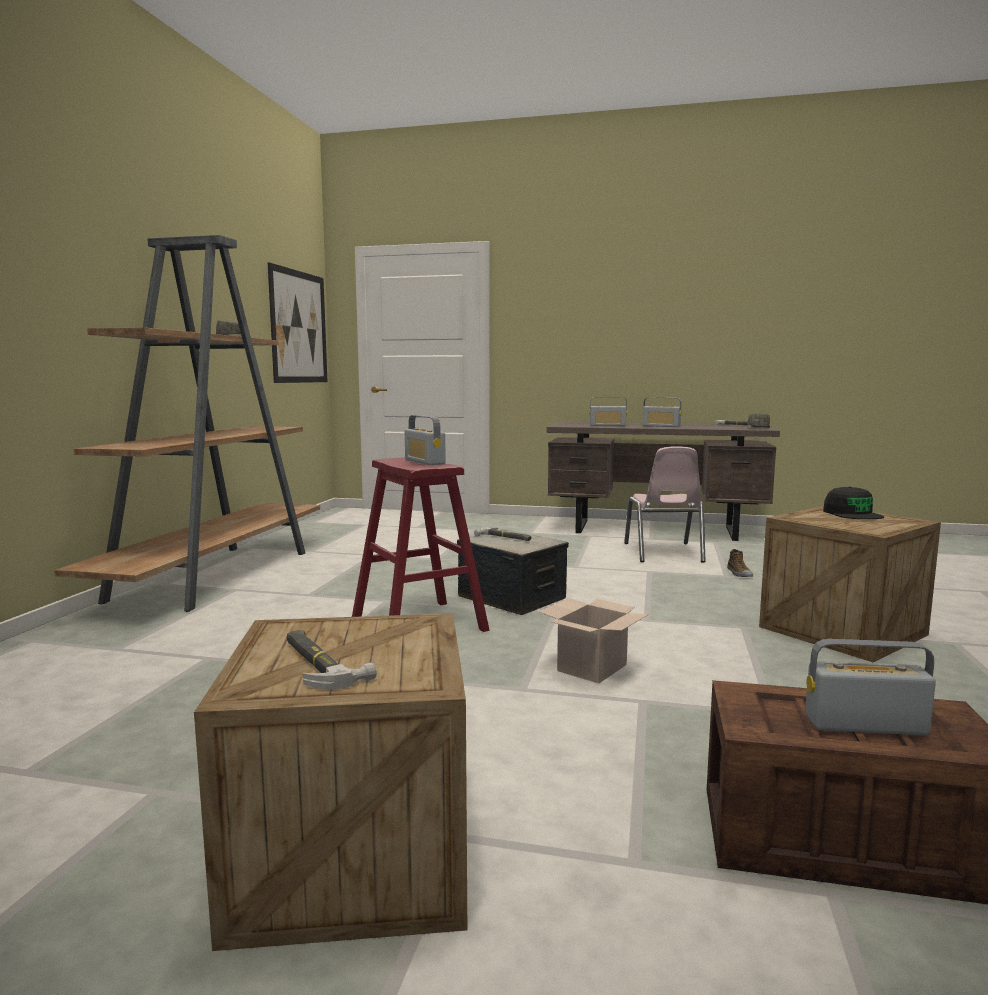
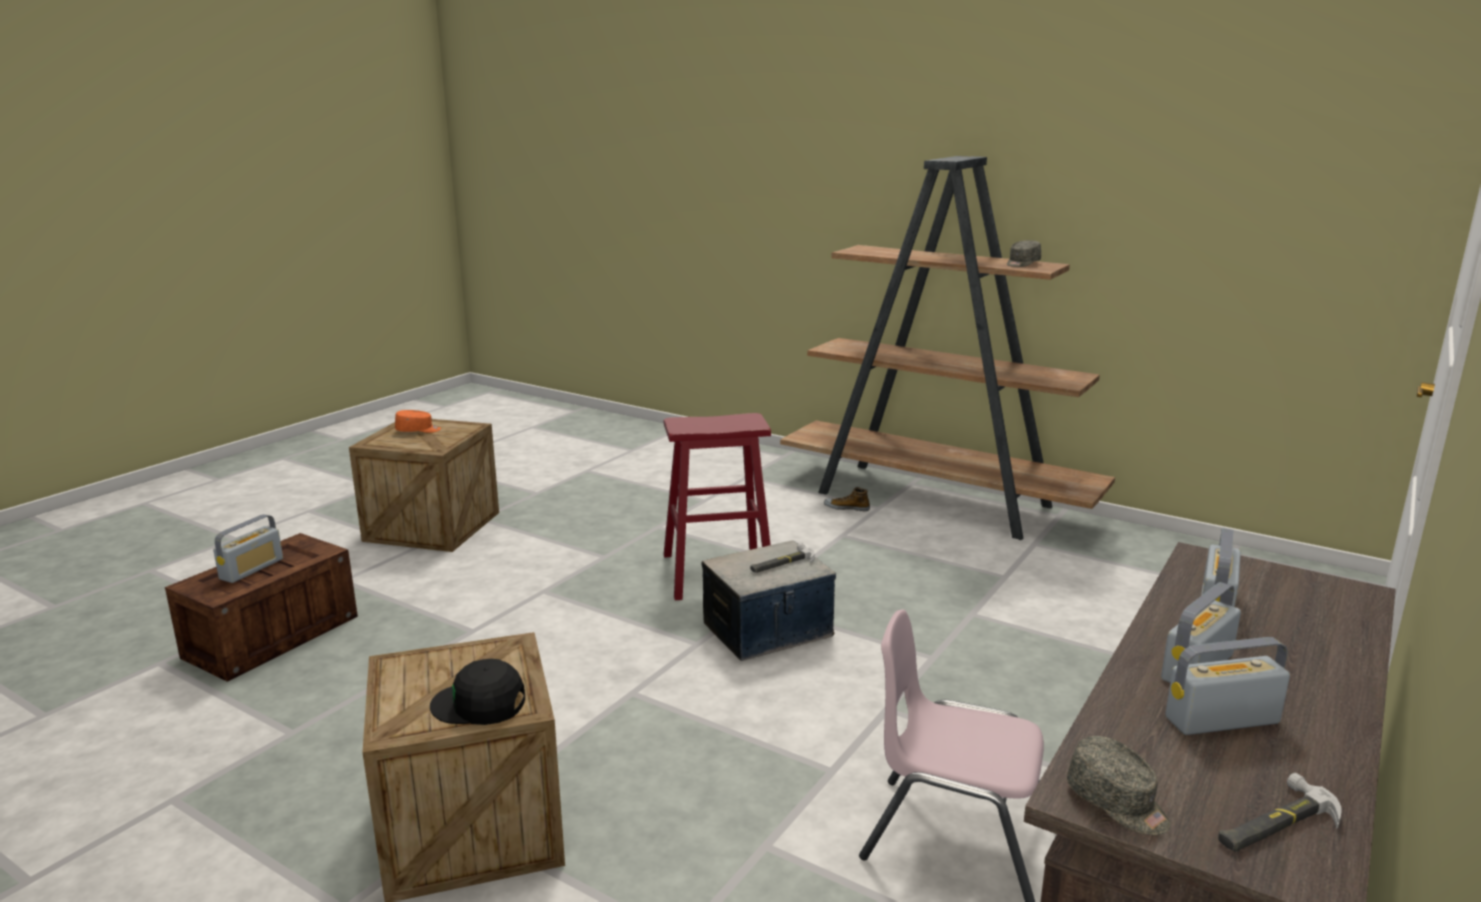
camera: 110 degrees right, 10 degrees up
picture [268,262,328,383] -> none
hammer [287,630,377,690] -> orange cap [395,410,441,433]
radio [405,415,446,465] -> radio moved to [1165,637,1290,735]
cardboard box [539,598,649,683] -> none
shoe [727,549,753,577] -> shoe moved to [824,487,870,511]

